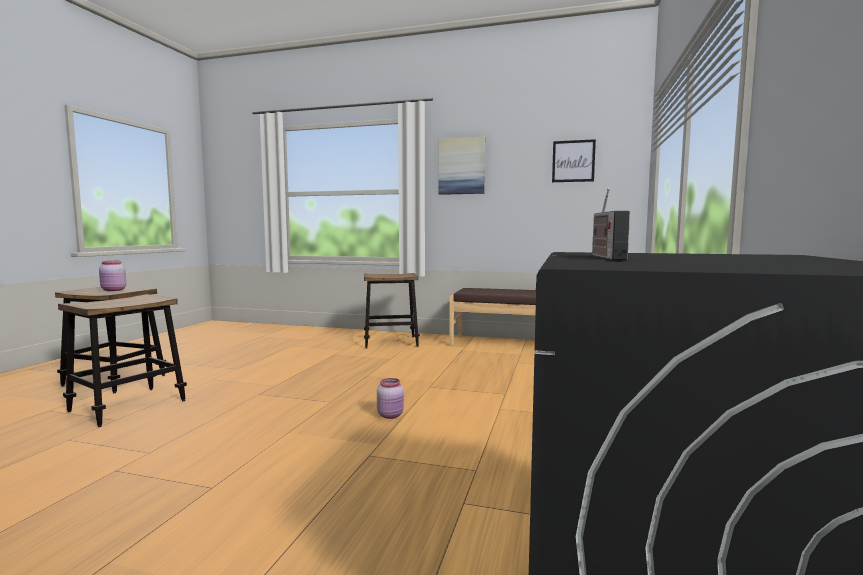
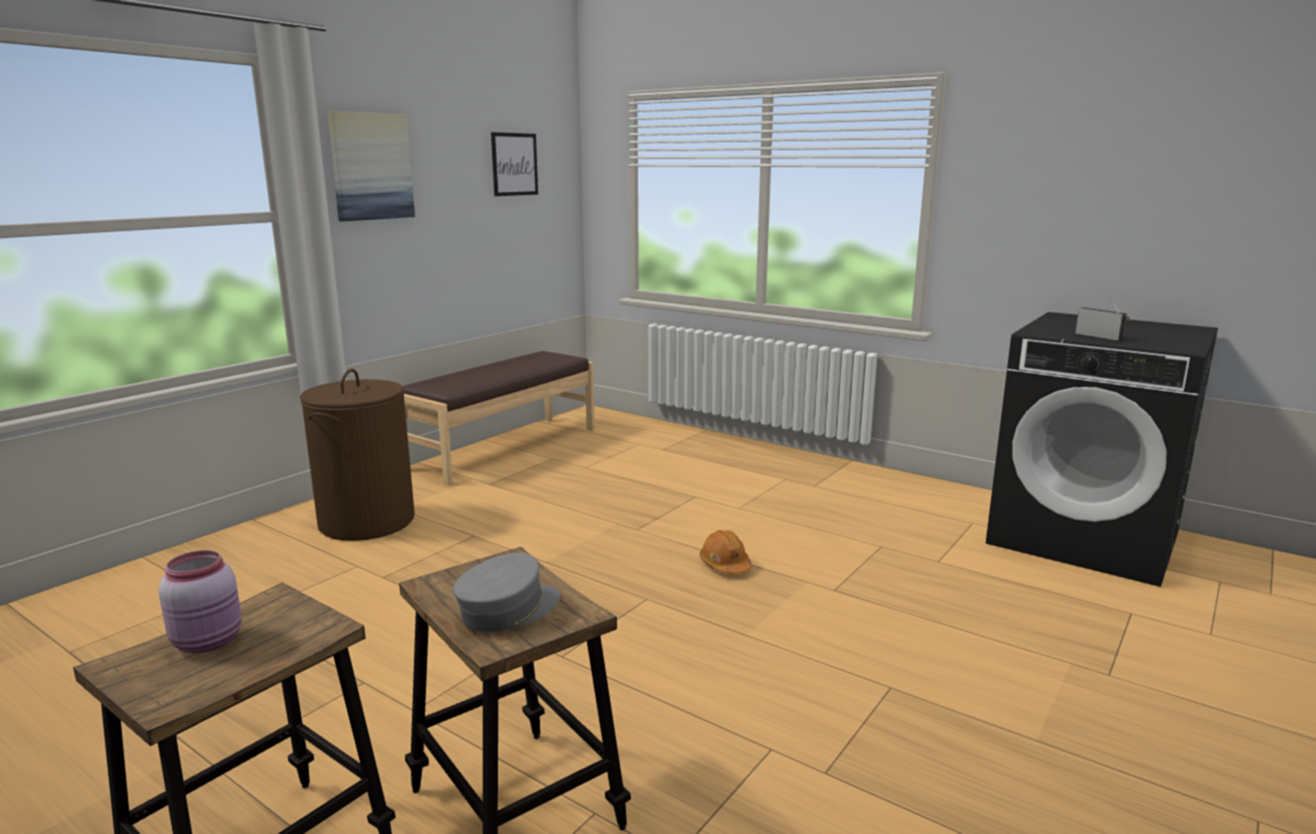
camera: 70 degrees left, 10 degrees up
stool [364,273,420,349] -> brown laundry basket [300,369,415,541]
pink jar [377,378,404,419] -> orange hard hat [699,530,752,574]
radio [592,188,630,260] -> radio turned 150 degrees counterclockwise [1075,297,1130,341]
none -> grey cap [453,553,561,632]

